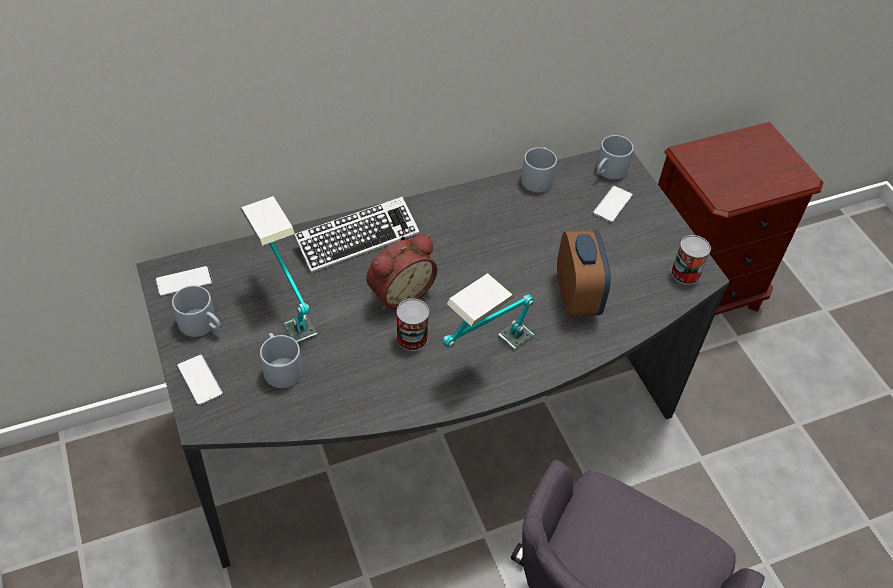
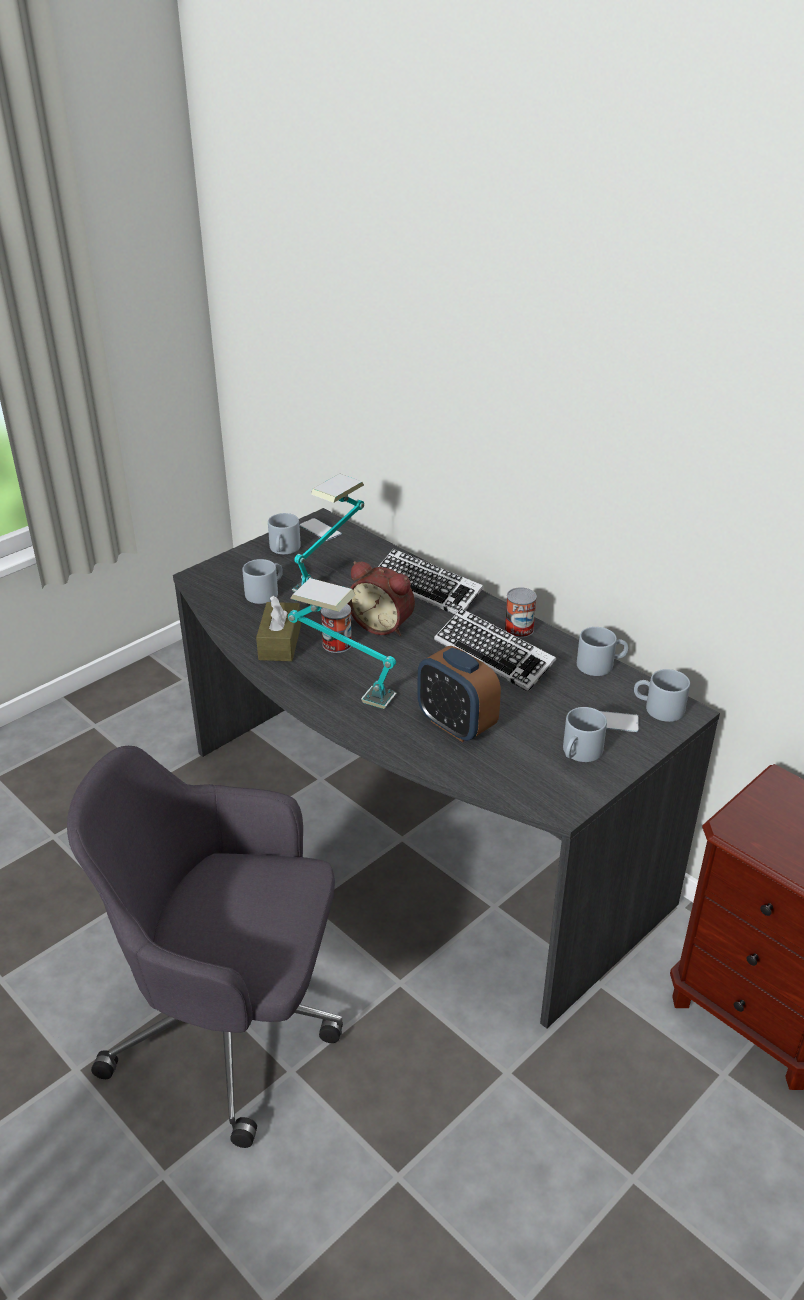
camera: 70 degrees right, 15 degrees down
phone [177,354,223,405] -> none
alarm clock [557,230,611,317] -> alarm clock turned 75 degrees clockwise [417,646,501,742]
can [671,235,711,285] -> can moved to [505,587,537,638]
none -> brown tissue box [256,596,301,661]
none -> keyboard [434,608,556,692]
none -> grey mug [563,707,607,762]

